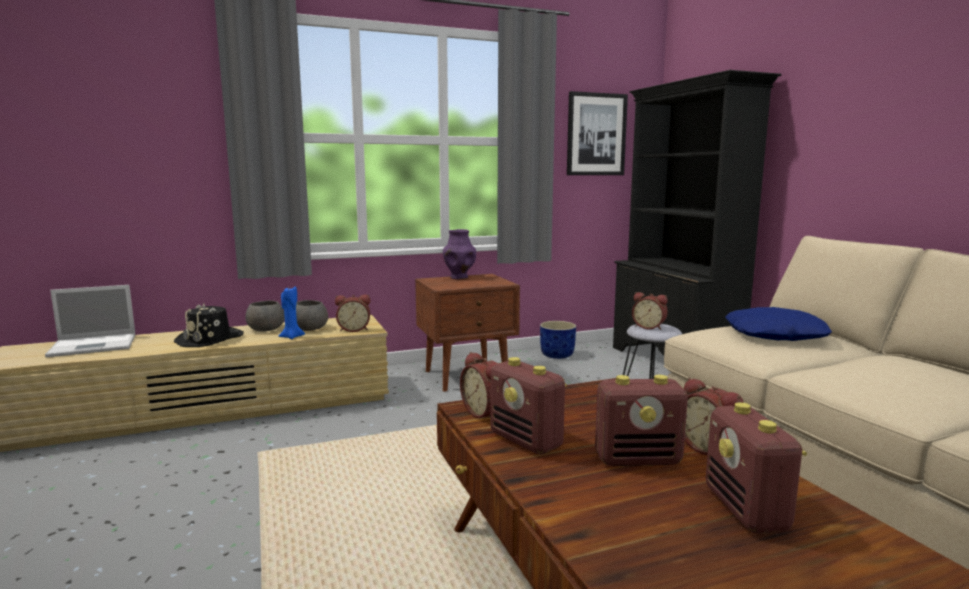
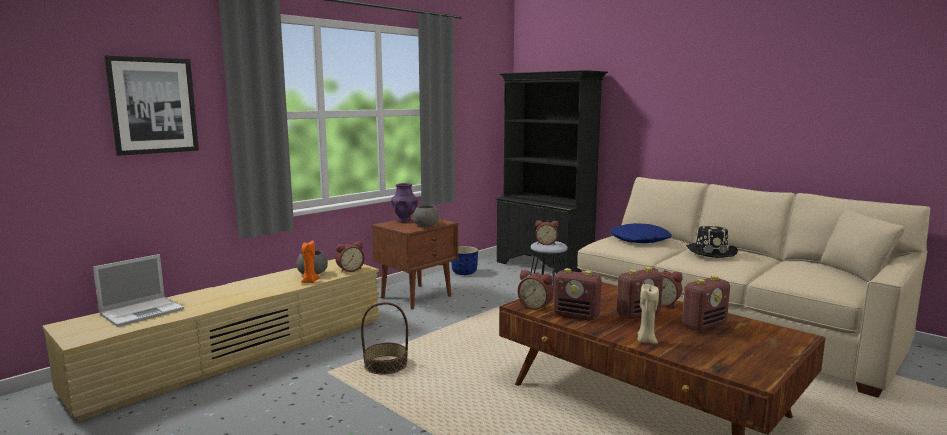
camera: 25 degrees left, 0 degrees up
black hat [174,303,244,347] -> black hat moved to [686,224,738,258]
grey bowl [245,300,285,331] -> grey bowl moved to [413,205,439,227]
blue candle [279,287,305,339] -> orange candle [301,241,320,283]
picture [567,91,628,175] -> picture moved to [104,55,199,156]
radio [706,402,807,534] -> radio turned 90 degrees counterclockwise [682,276,730,331]
none -> basket [361,302,408,375]
none -> beige candle [637,284,659,344]

